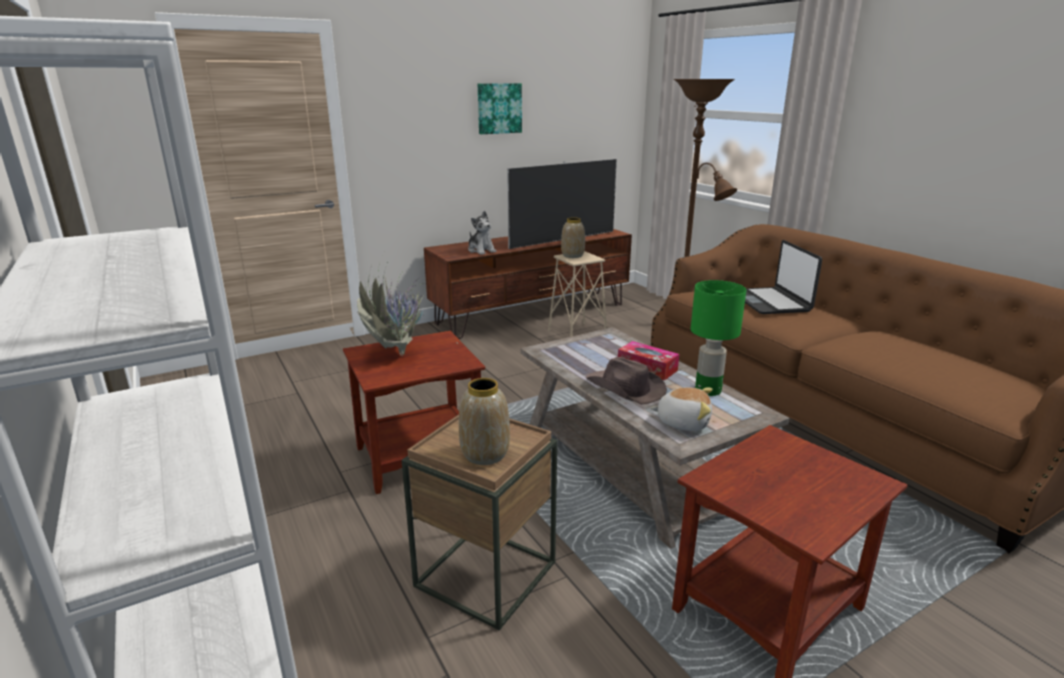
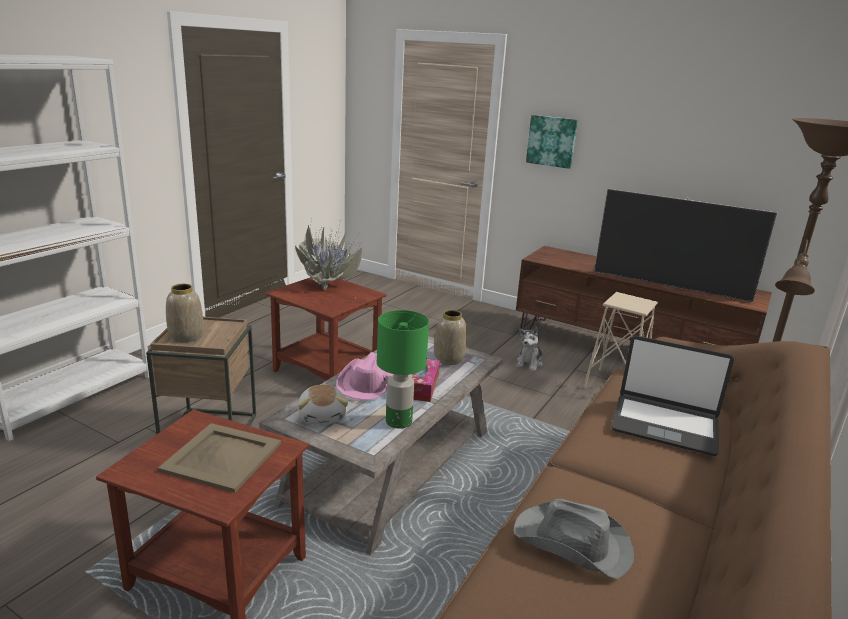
camera: 60 degrees right, 0 degrees up
plush toy [468,211,496,255] -> plush toy moved to [516,327,543,371]
picture [478,83,522,134] -> picture moved to [526,115,578,169]
vase [561,217,585,258] -> vase moved to [434,310,467,365]
brown hat [585,357,667,405] -> pink hat [336,352,393,400]
laptop [745,240,822,314] -> laptop turned 120 degrees counterclockwise [611,336,734,456]
none -> beige tray [158,423,281,493]
none -> grey hat [514,499,634,579]

